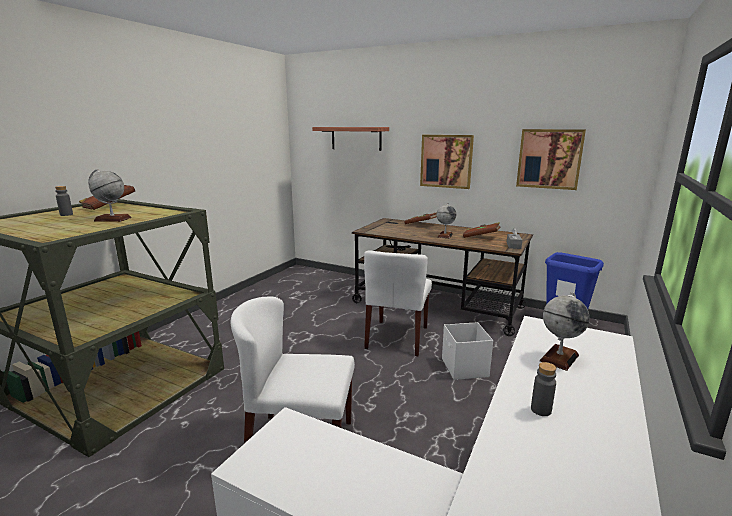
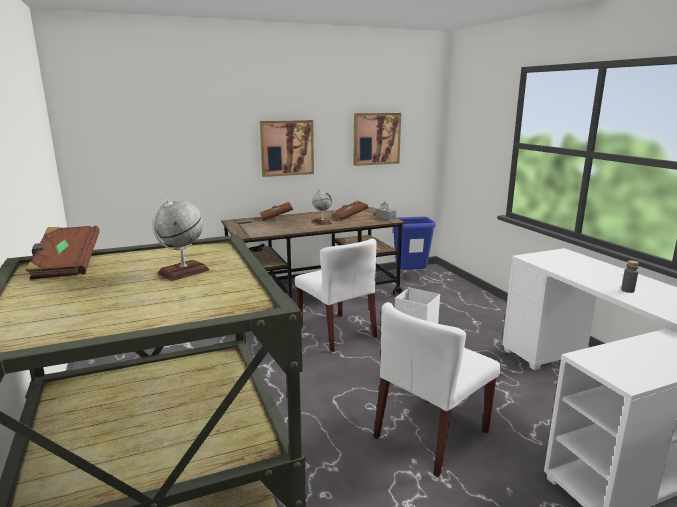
camera: 50 degrees left, 0 degrees up
grey bottle [55,186,73,216] -> none
shelf [312,127,389,151] -> none
globe [540,292,590,371] -> none

